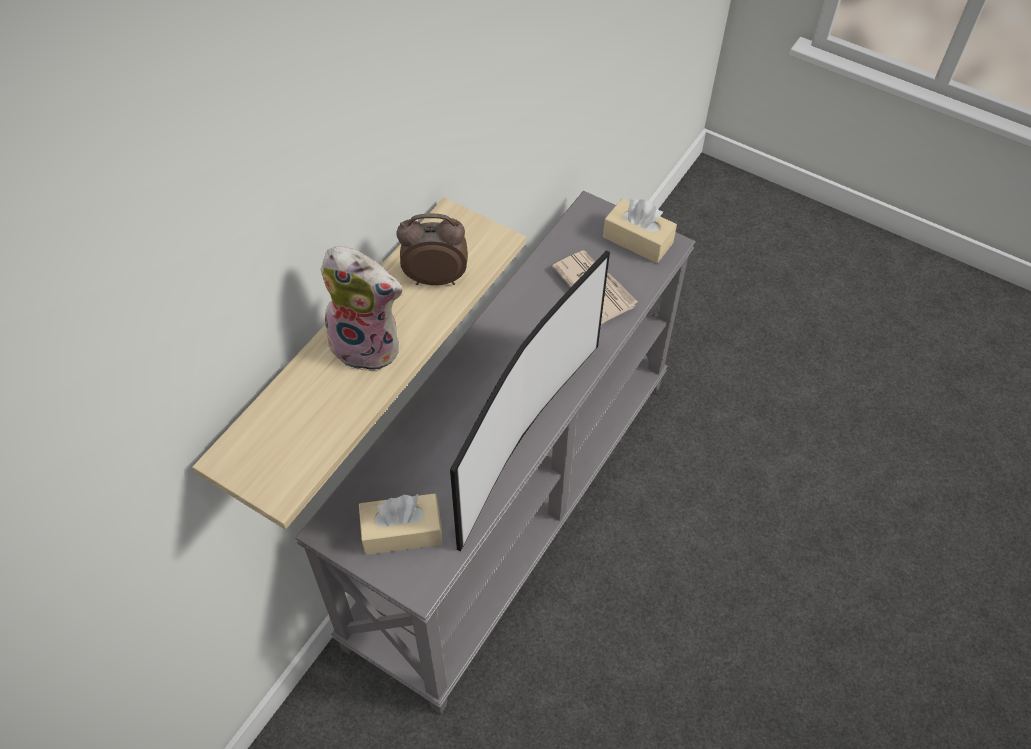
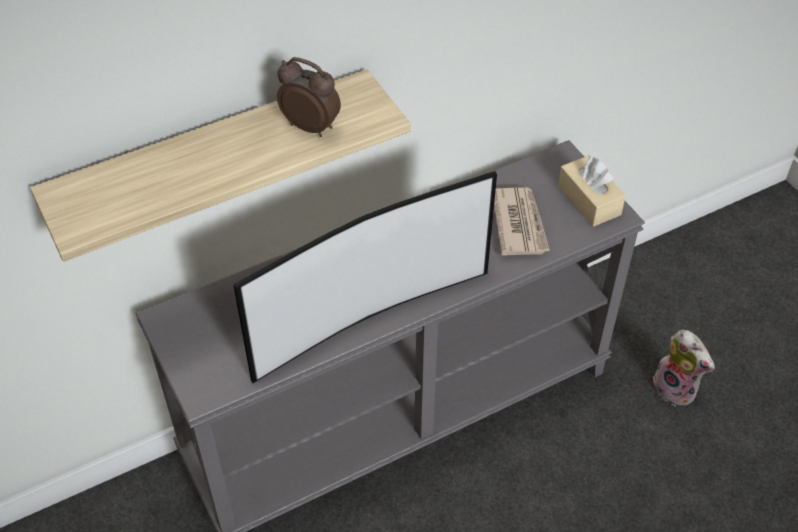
camera: 30 degrees right, 5 degrees down
plush toy [321,246,403,372] -> plush toy moved to [652,330,715,406]
beige tissue box [359,493,442,555] -> none

